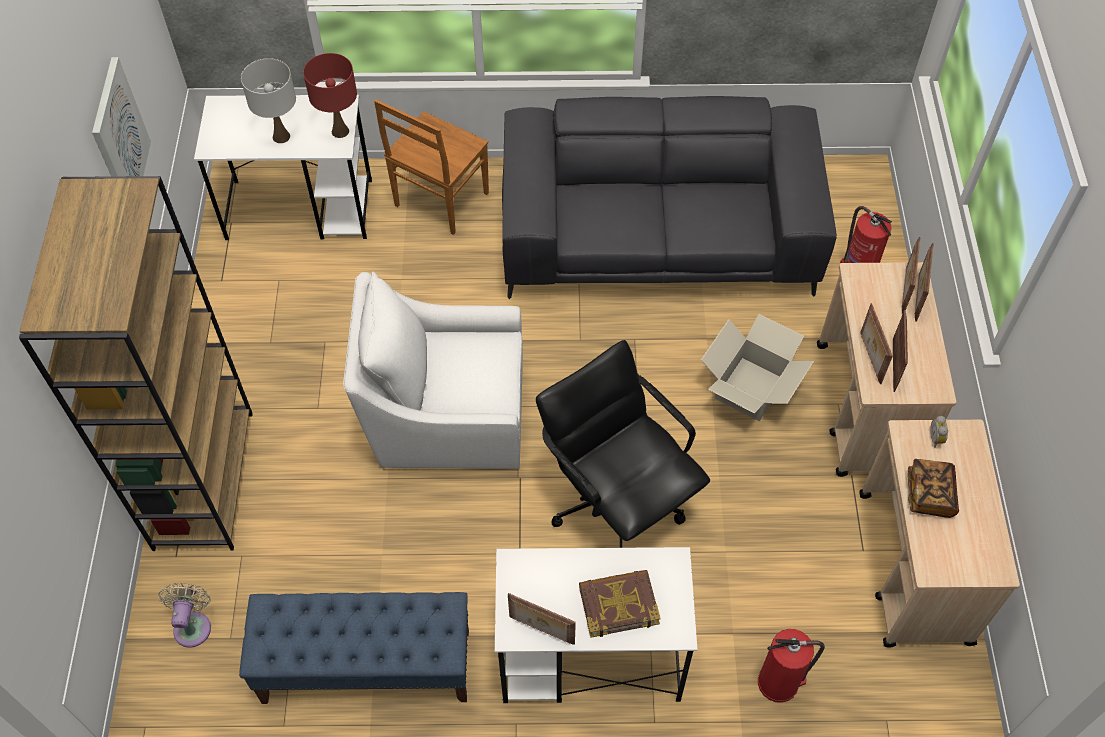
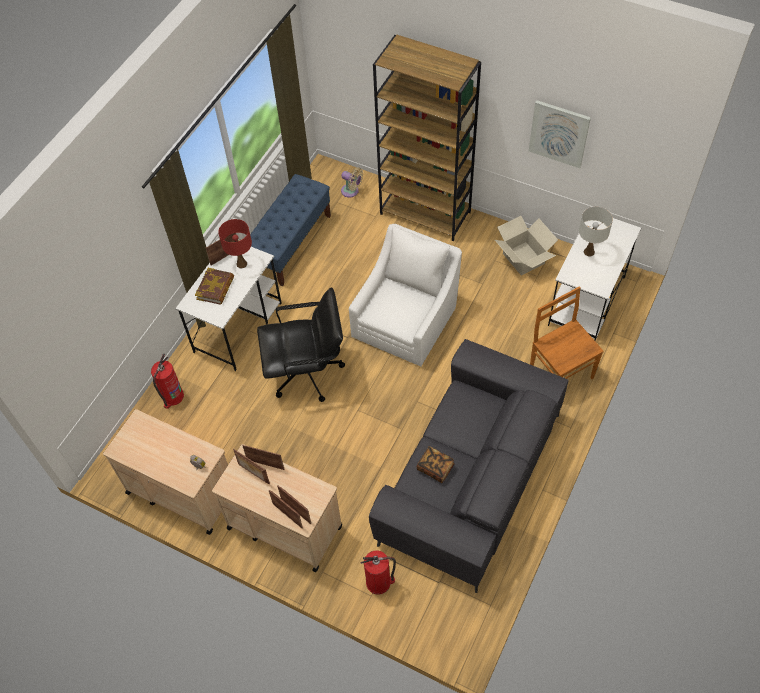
camera: 120 degrees right, 0 degrees up
red table lamp [303,53,357,138] -> red table lamp moved to [218,219,252,268]
cardboard box [701,314,814,422] -> cardboard box moved to [495,216,558,276]
book [907,459,959,518] -> book moved to [417,446,454,483]

